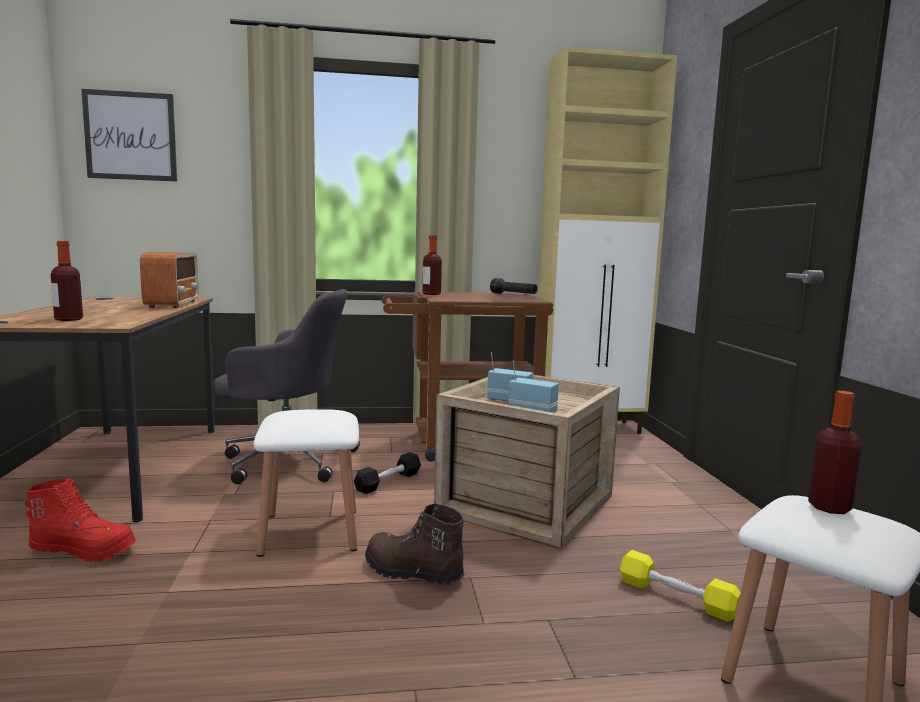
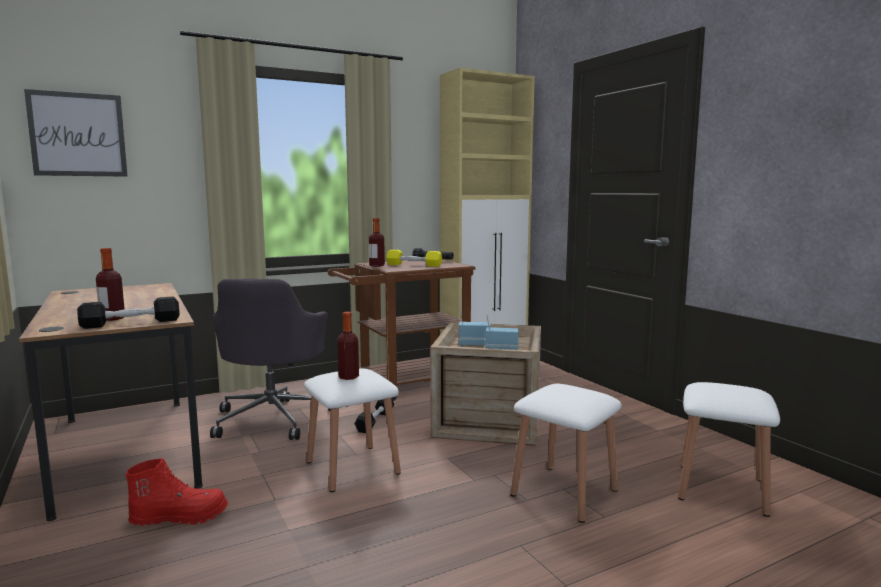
camera: 20 degrees left, 0 degrees up
radio [140,252,198,308] -> none
grey office chair [214,289,360,484] -> grey office chair turned 105 degrees clockwise [210,279,331,440]
brown boot [365,504,464,585] -> none
yellow dumbbell [620,550,741,622] -> yellow dumbbell moved to [386,250,442,267]
bottle [808,391,862,514] -> bottle moved to [337,312,359,380]
none -> black dumbbell [77,296,180,329]
none -> white stool [510,384,622,523]

